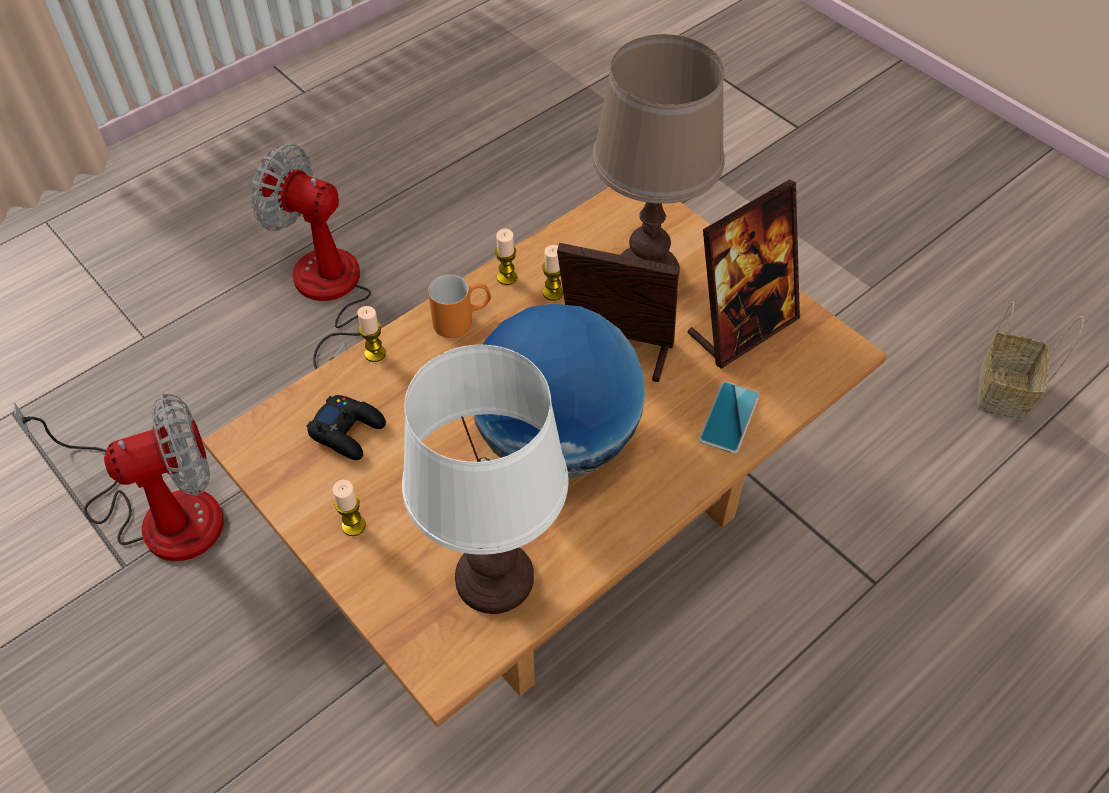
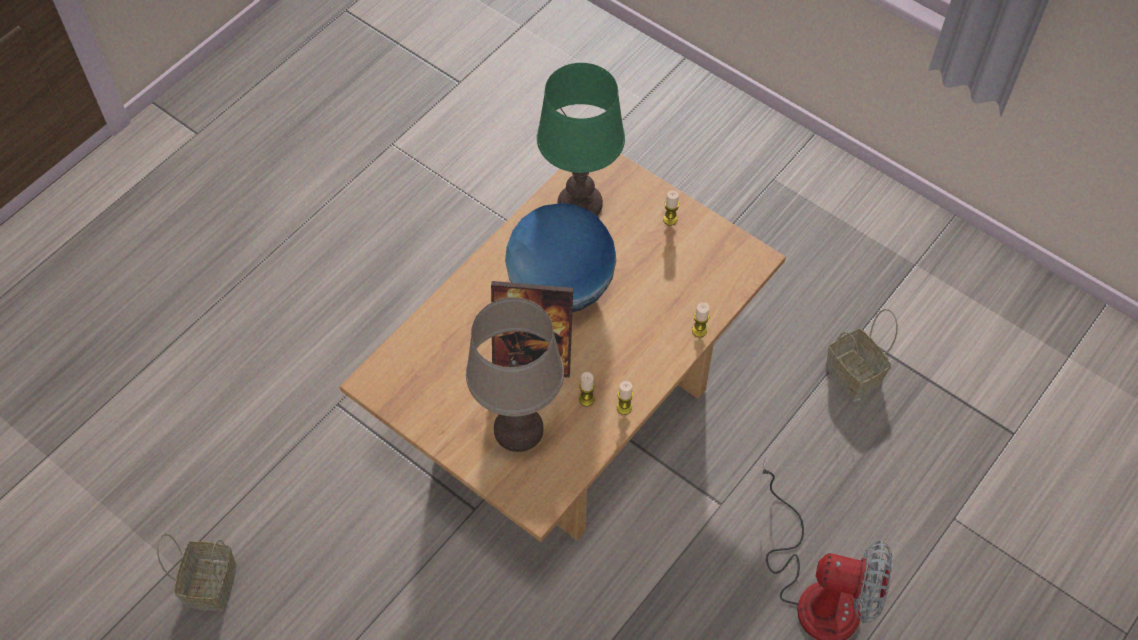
camera: 170 degrees right, 5 degrees up
fan [14,394,224,561] -> basket [826,309,898,400]
black game controller [307,395,386,460] -> none
white table lamp [402,345,568,614] -> green table lamp [537,63,625,216]
orange mug [428,274,491,338] -> none
picture frame [688,179,800,369] -> none
phone [699,382,759,454] -> none

